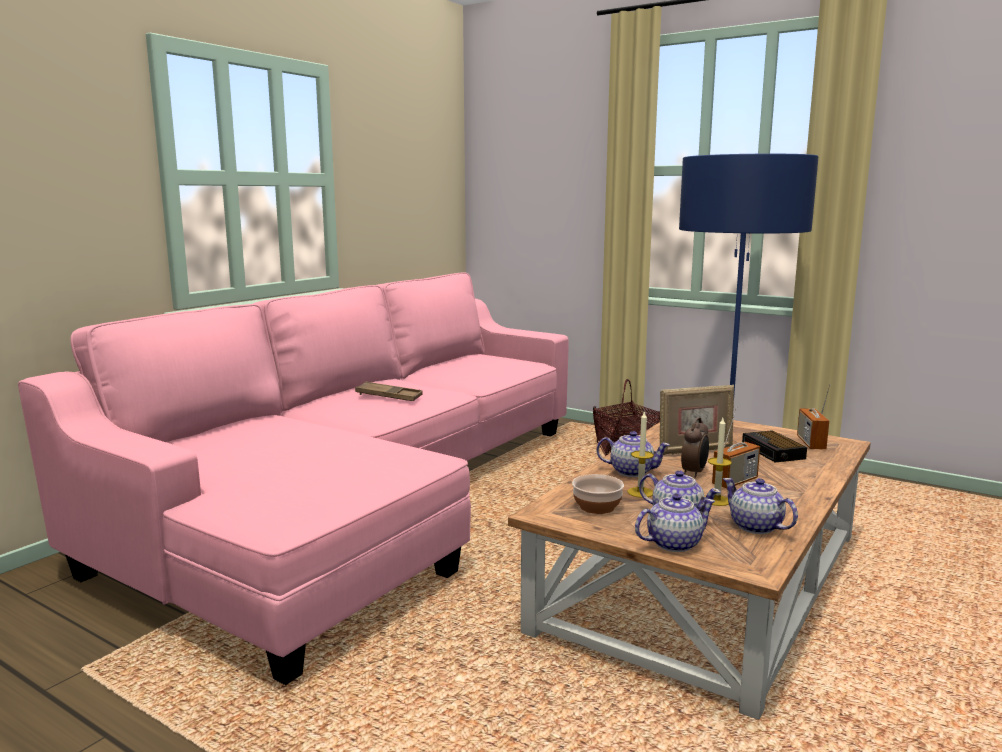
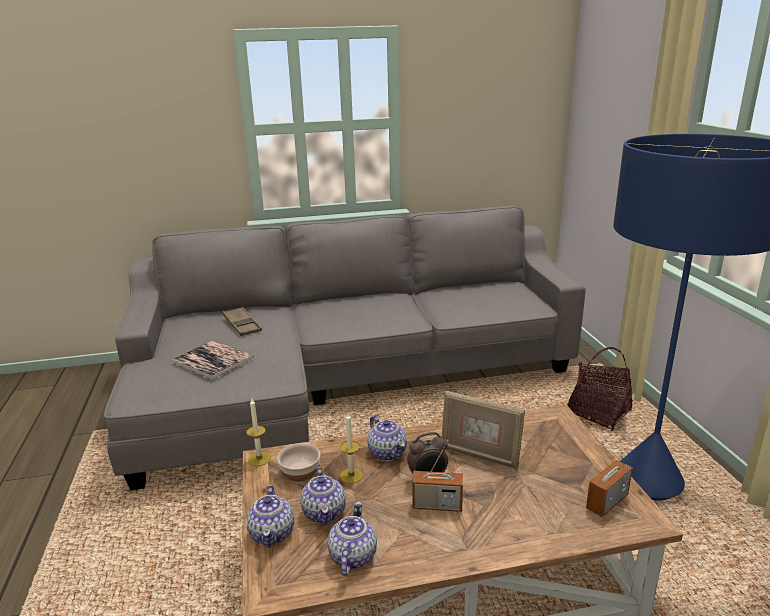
camera: 45 degrees right, 10 degrees up
pink sofa [18,272,569,685] -> grey sofa [103,206,586,491]
brown tray [355,382,423,401] -> brown tray moved to [223,307,262,336]
teapot [635,493,715,552] -> teapot turned 60 degrees clockwise [247,485,294,548]
candle [705,418,732,506] -> candle moved to [246,399,271,466]
alarm clock [742,430,807,462] -> none
none -> book [172,340,254,380]

